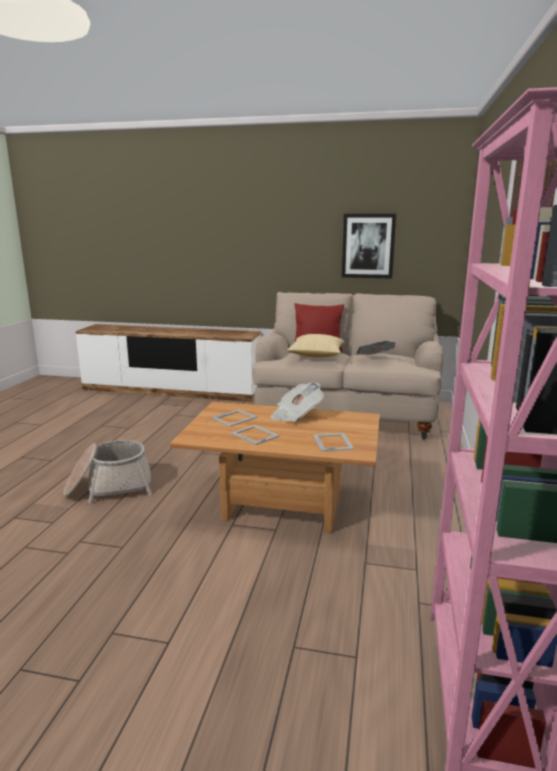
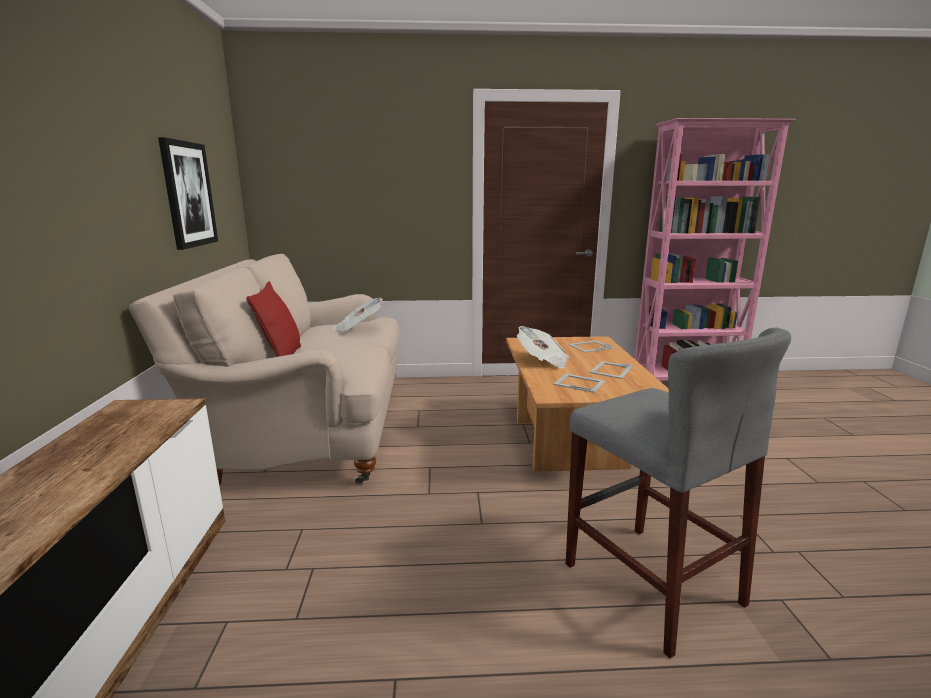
camera: 105 degrees left, 0 degrees up
basket [63,440,152,503] -> grey stool [566,328,791,658]
pillow [287,334,345,358] -> none

